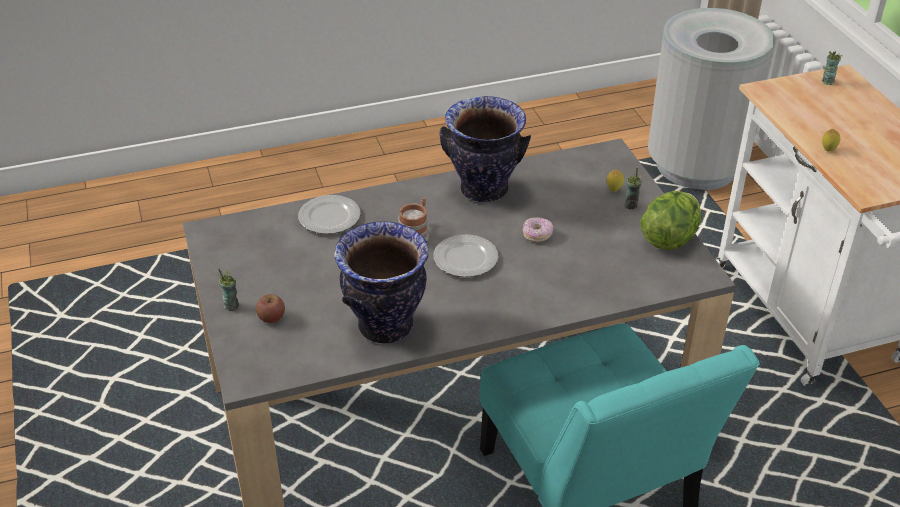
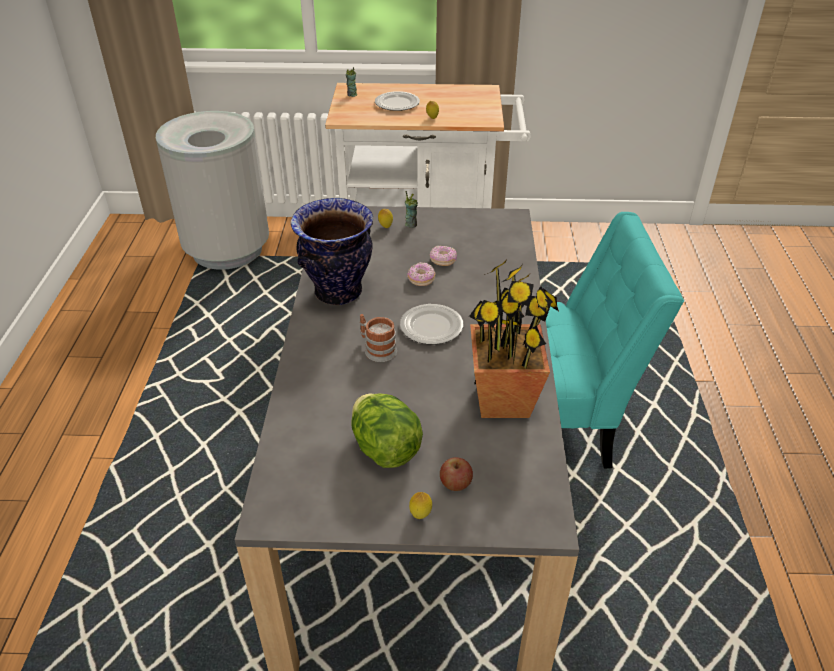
camera: 70 degrees left, 0 degrees up
cup [218,269,239,311] -> lemon [409,492,432,519]
plate [298,195,361,234] -> plate moved to [375,91,420,111]
vase [334,221,428,344] -> potted plant [469,258,559,418]
lettuce [640,191,701,250] -> lettuce moved to [351,393,423,468]
none -> donut [430,245,457,266]

